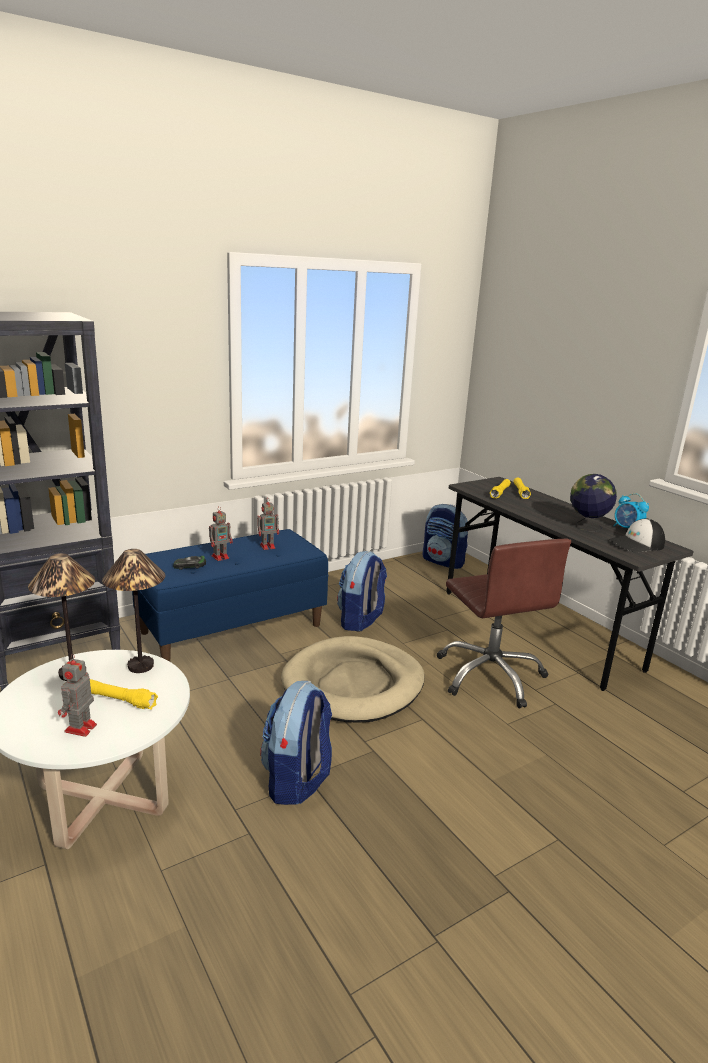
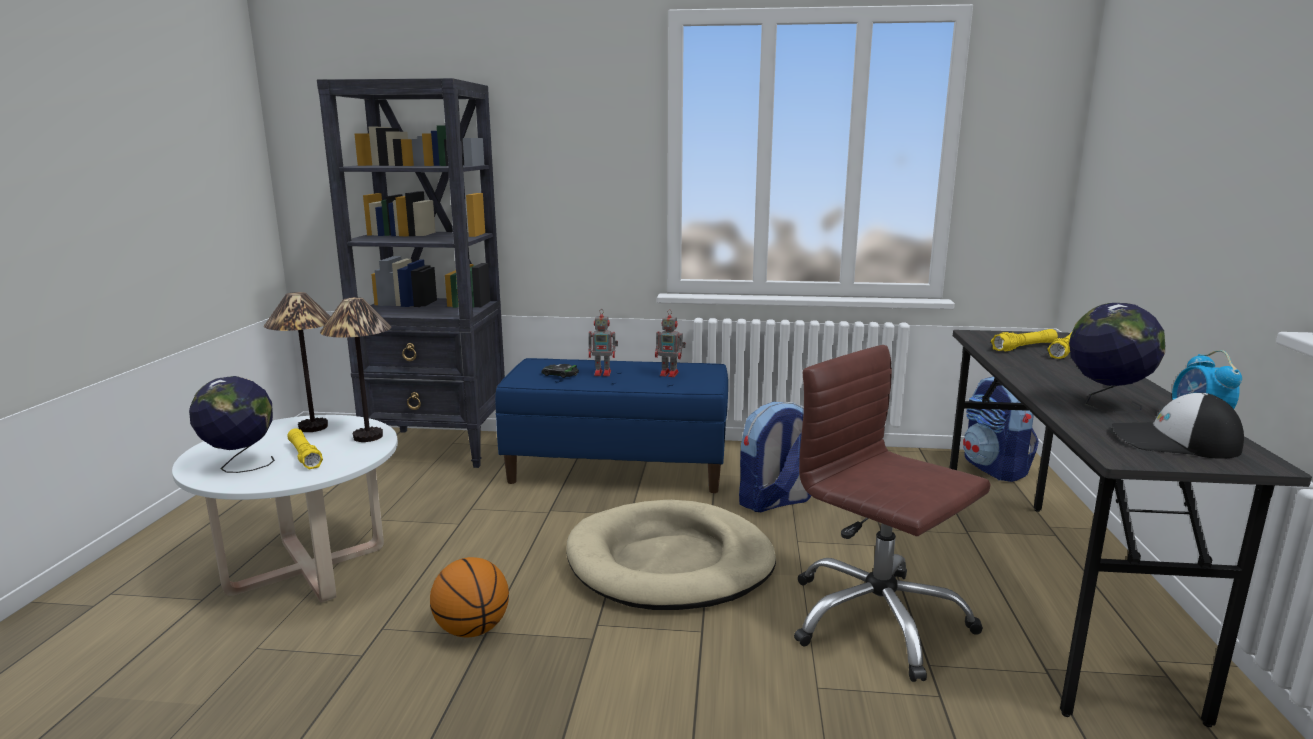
camera: 40 degrees right, 5 degrees down
toy robot [58,654,97,737] -> globe [189,376,275,473]
backpack [261,681,332,805] -> basketball [430,557,509,638]
brown office chair [437,539,571,708] -> brown office chair turned 120 degrees clockwise [794,345,991,682]

